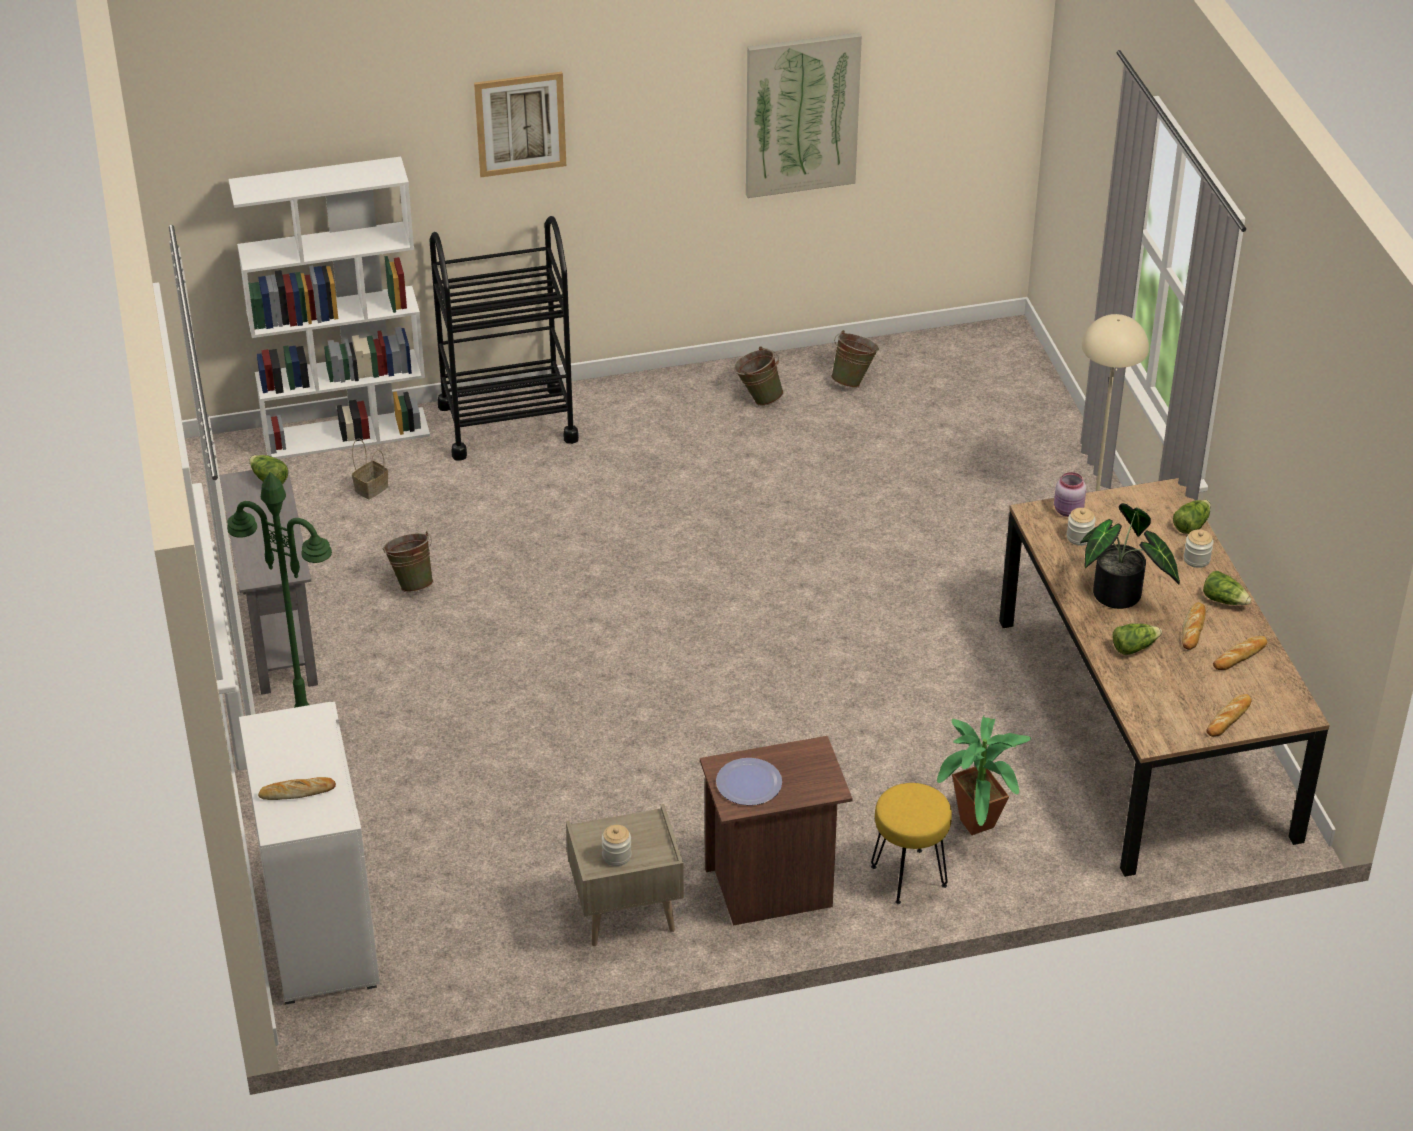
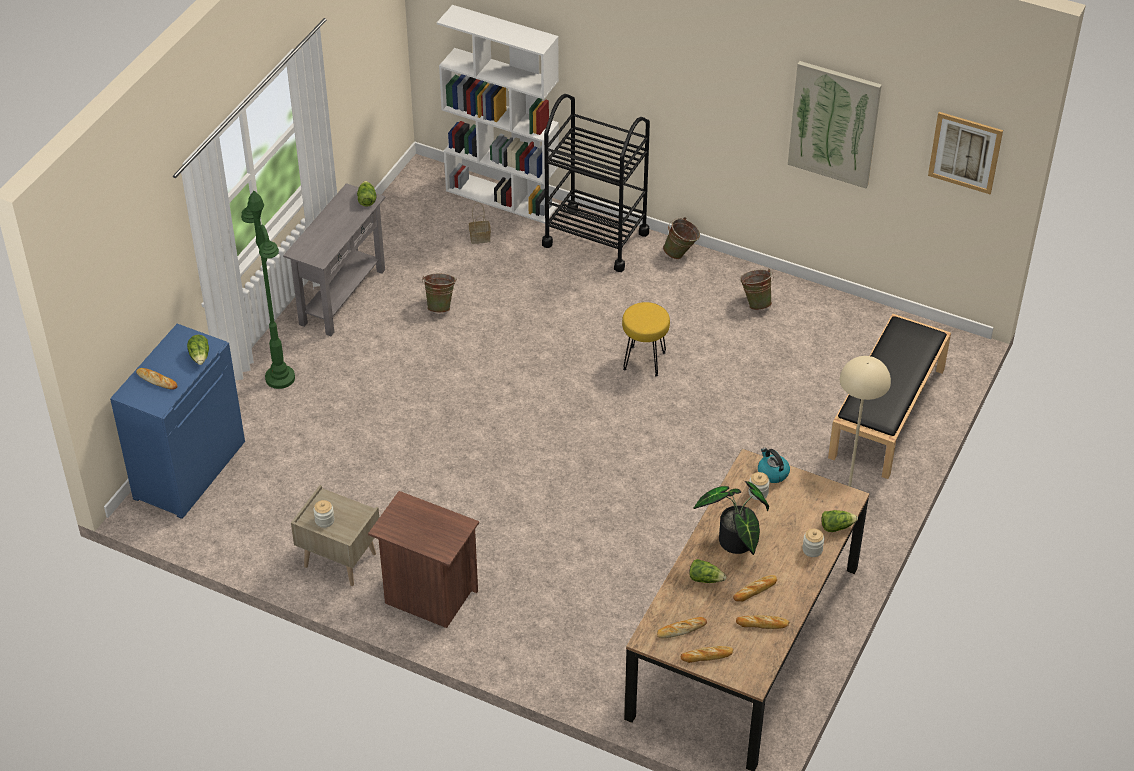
camera: 40 degrees right, 5 degrees up
white cabinet [239,702,380,1005] -> blue cabinet [110,324,245,519]
picture [474,72,566,177] -> picture moved to [928,112,1003,194]
plate [716,758,782,805] -> none
green bucket [831,330,879,388] -> green bucket moved to [663,217,700,259]
yellow stool [871,783,952,904] -> yellow stool moved to [622,302,670,377]
potted plant [937,715,1031,835] -> none
pink jar [1054,472,1086,517] -> kettle [758,448,790,483]
lettuce [1203,571,1251,605] -> lettuce moved to [187,335,209,365]
none -> bread [657,617,707,638]
none -> black bench [828,314,951,479]

